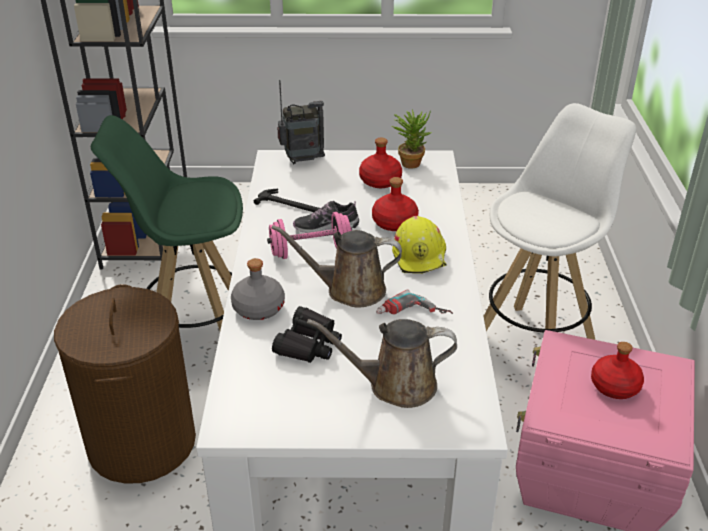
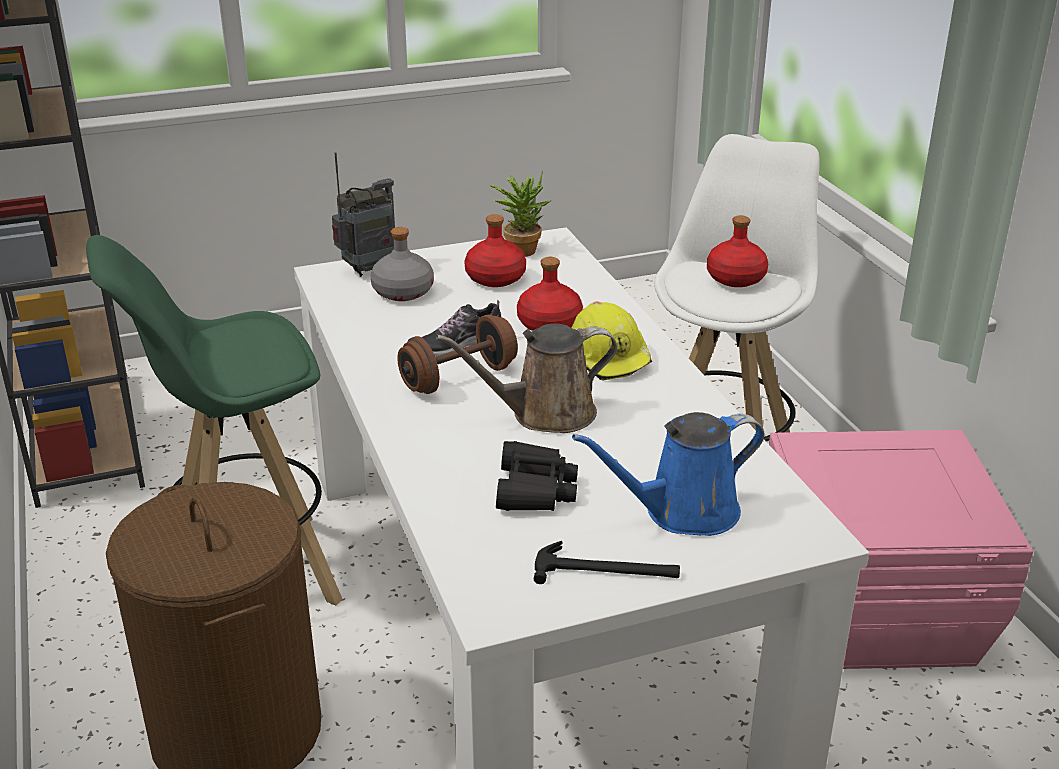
camera: 20 degrees left, 5 degrees down
grey bottle [231,258,285,320] -> grey bottle moved to [370,227,434,301]
hammer [254,189,320,212] -> hammer moved to [534,541,680,584]
pink dumbbell [267,212,352,259] -> brown dumbbell [397,314,518,394]
brown watering can [307,319,457,408] -> blue watering can [572,412,764,536]
power drill [376,290,453,314] -> none
red bottle [591,342,644,399] -> red bottle moved to [707,215,768,287]

